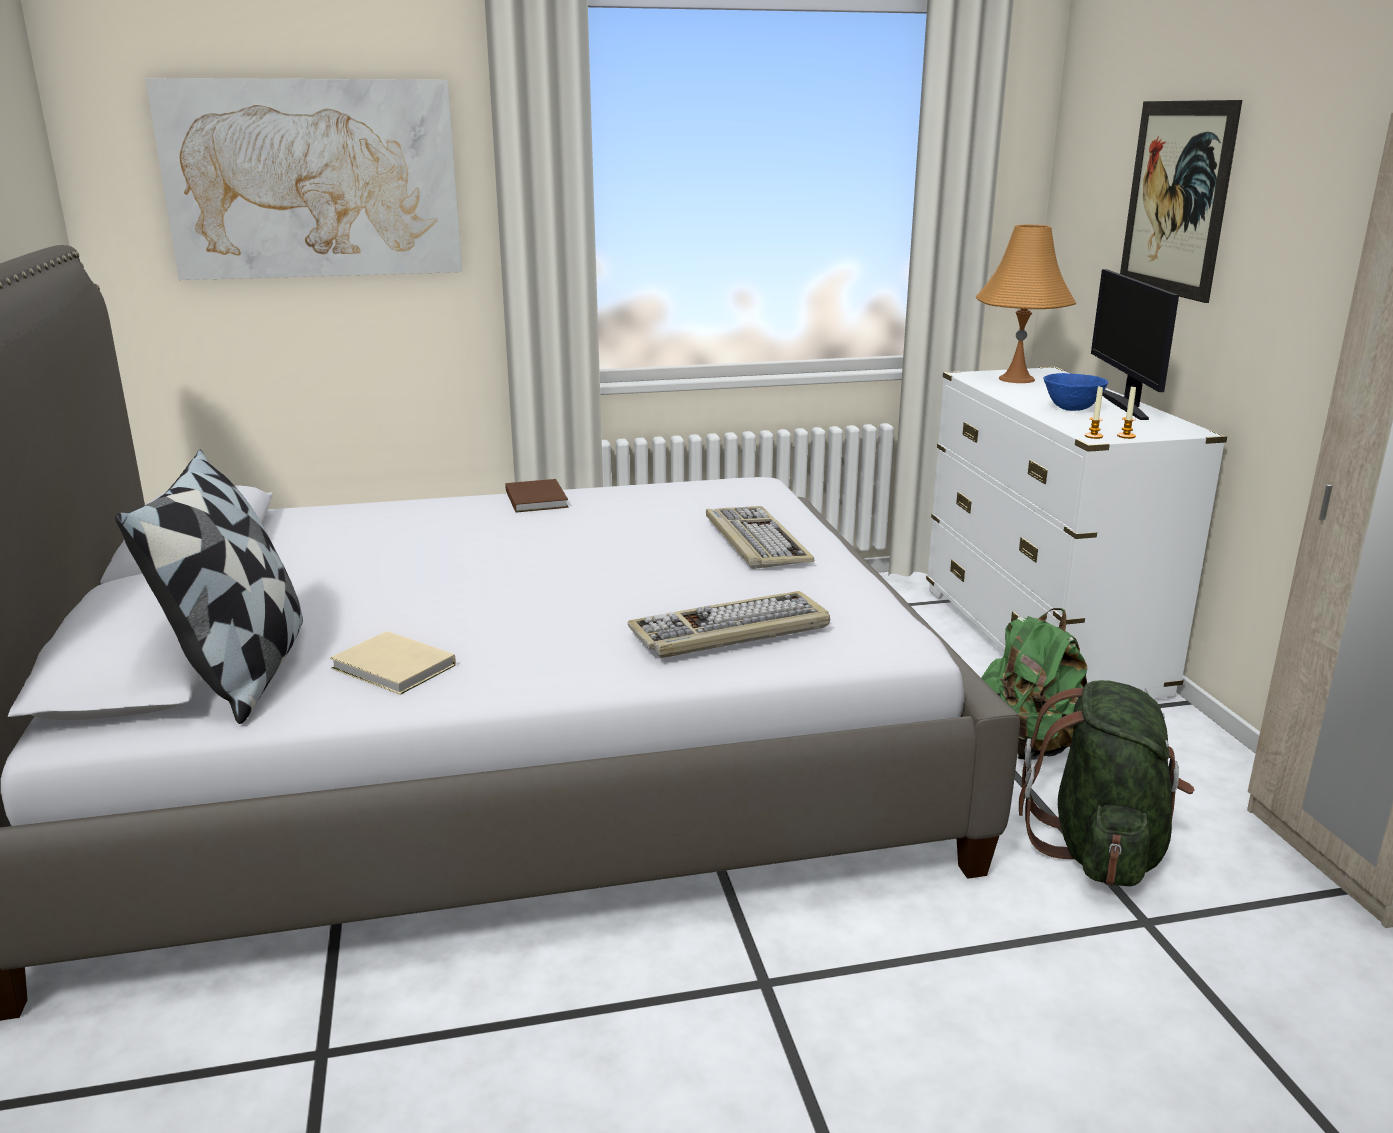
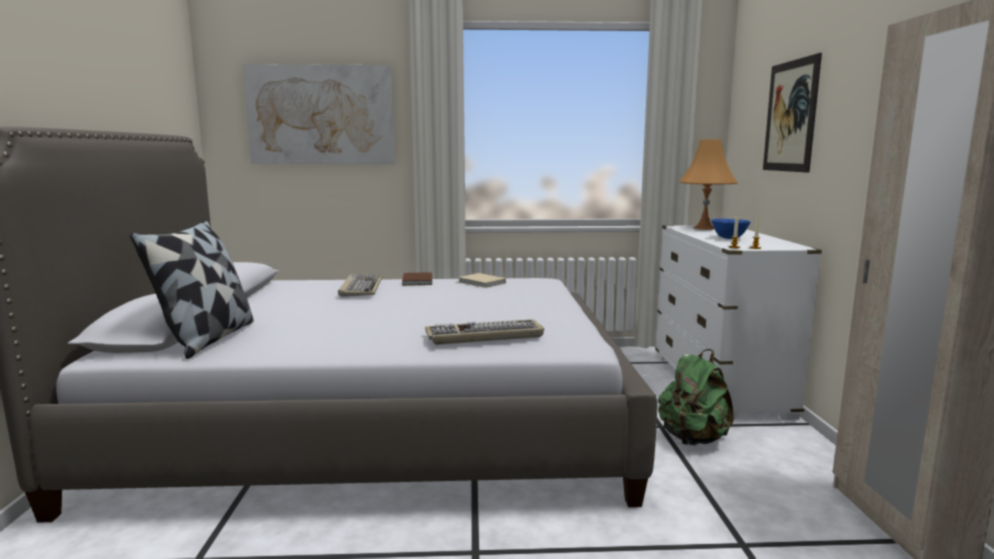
camera: 10 degrees right, 10 degrees down
beige book [330,631,456,695] -> beige book moved to [458,273,506,288]
keyboard [706,506,814,569] -> keyboard moved to [338,274,383,297]
green backpack [1019,680,1195,886] -> none
monitor [1091,269,1179,420] -> none

